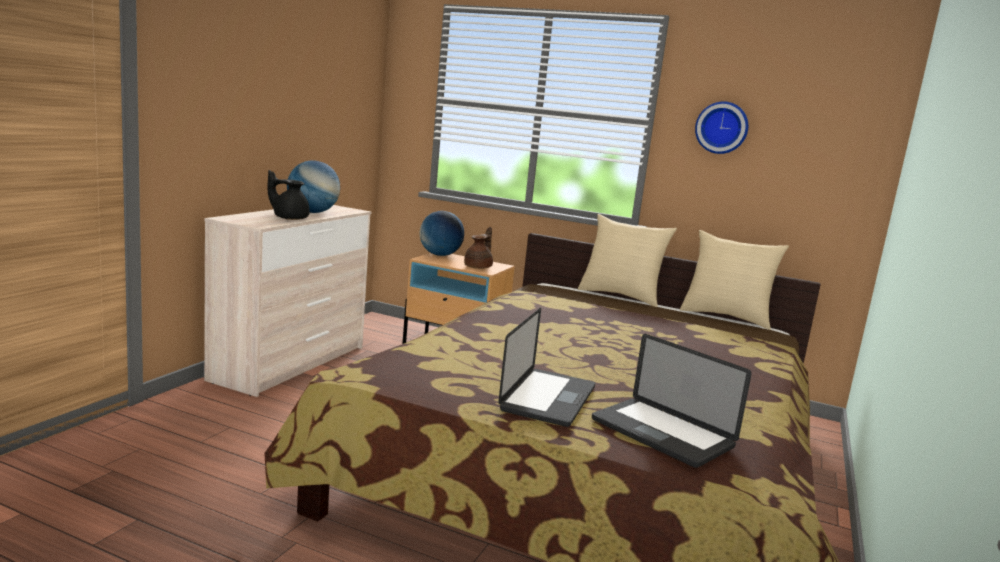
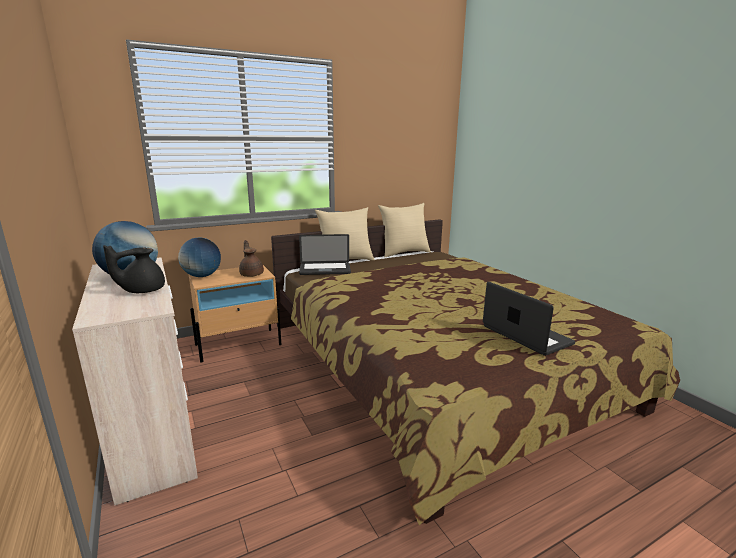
camera: 50 degrees left, 5 degrees up
laptop [592,334,752,468] -> laptop moved to [299,234,351,275]
wall clock [695,102,748,154] -> none

